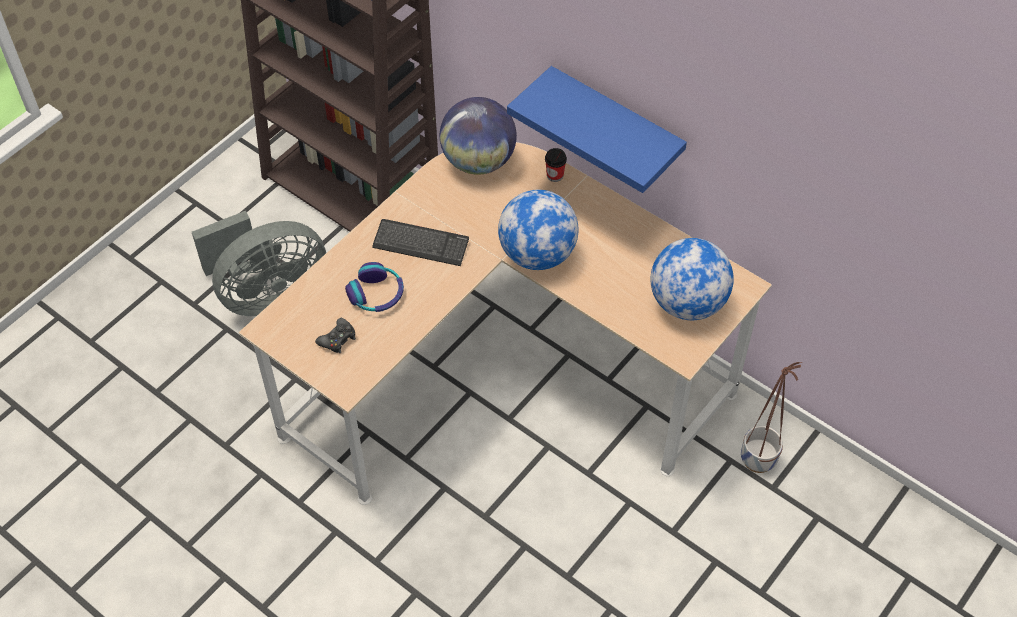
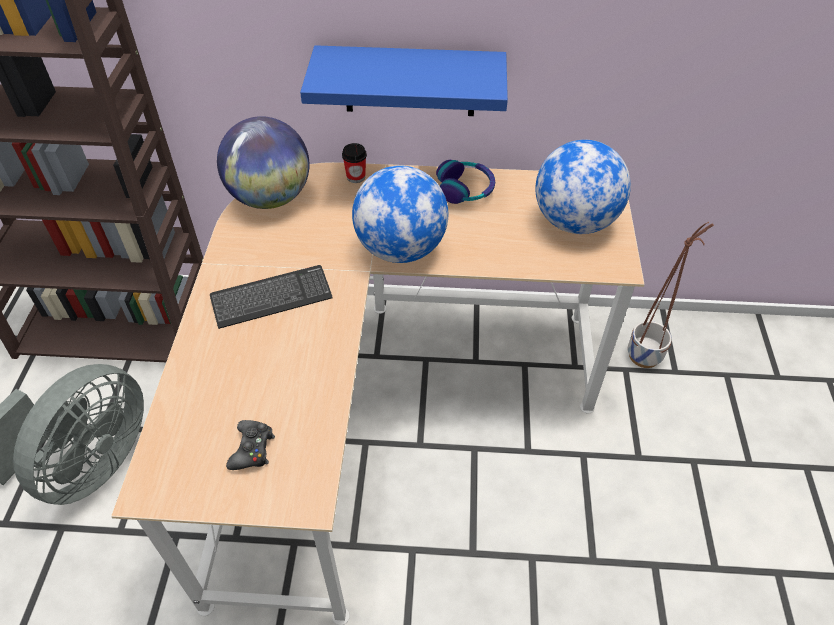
camera: 35 degrees left, 5 degrees down
headphones [345,262,404,312] -> headphones moved to [436,160,495,204]

